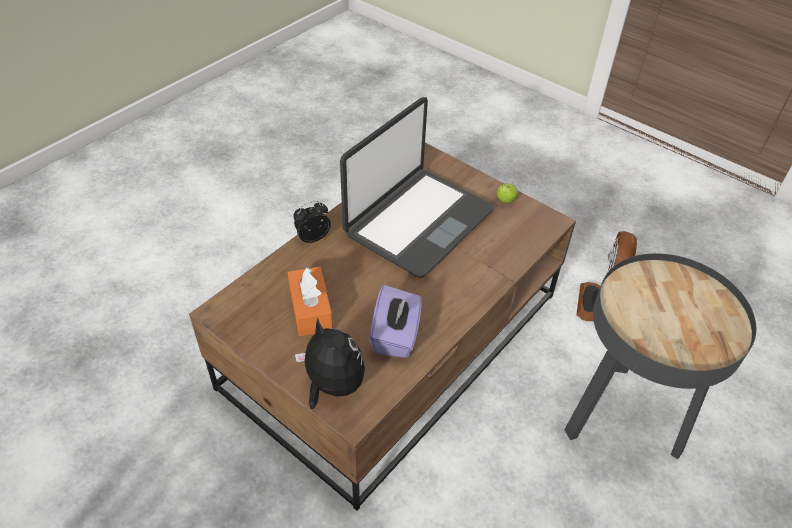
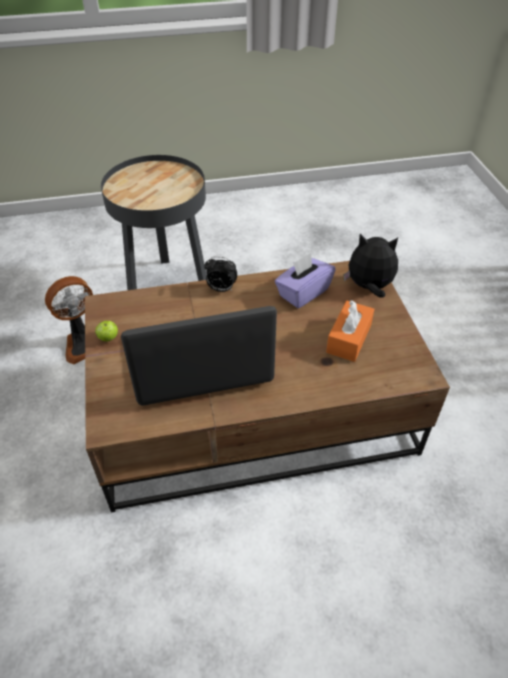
camera: 140 degrees left, 0 degrees up
alarm clock [293,201,331,243] -> alarm clock moved to [204,257,238,292]
plush toy [295,317,365,409] -> plush toy turned 105 degrees clockwise [344,234,398,297]

